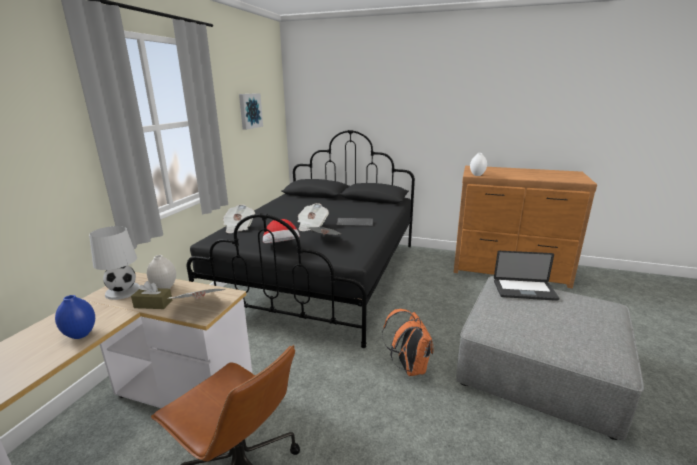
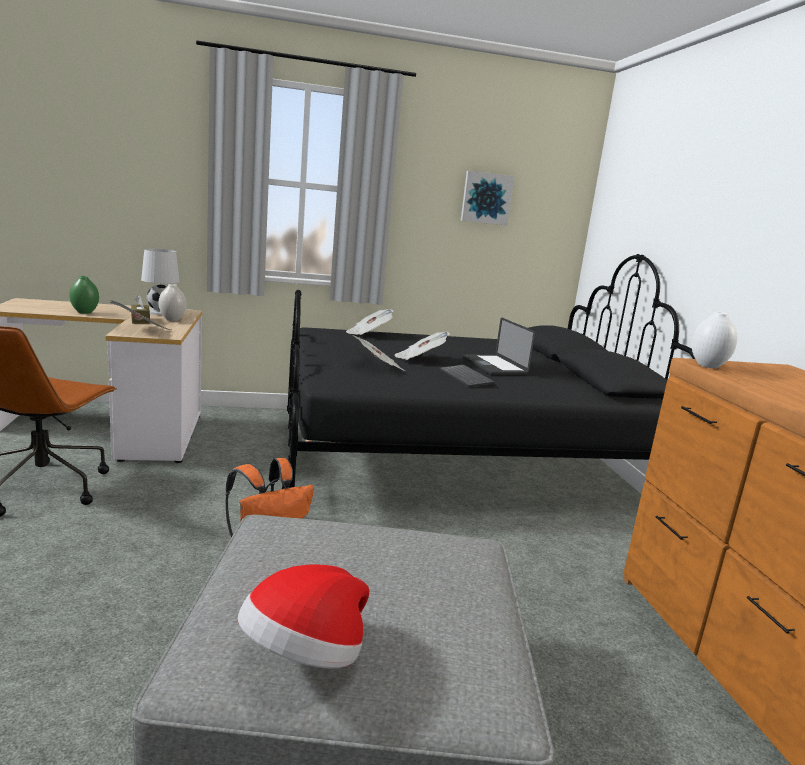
camera: 60 degrees right, 5 degrees down
blue vase [55,295,95,339] -> green vase [69,276,99,314]
hat [263,219,300,243] -> hat moved to [238,564,369,668]
laptop [494,251,559,301] -> laptop moved to [462,317,535,375]

